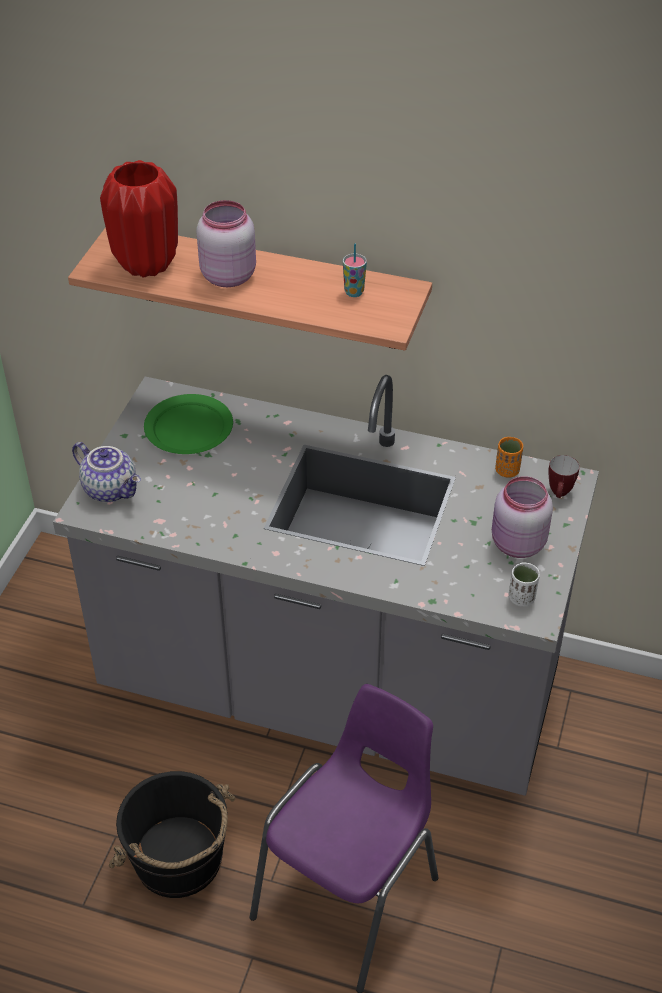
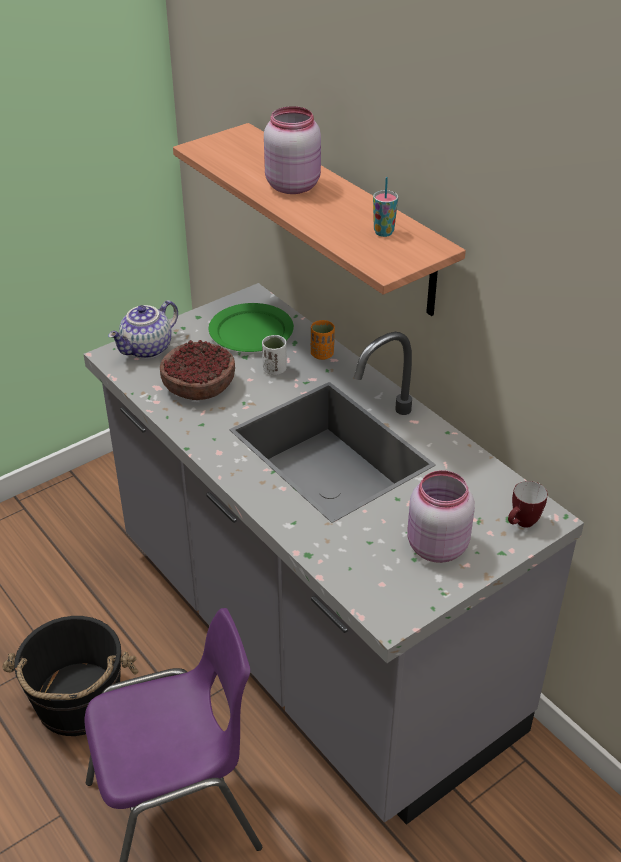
camera: 35 degrees right, 5 degrees down
teapot [72,442,141,502] -> teapot turned 60 degrees clockwise [108,300,178,359]
red vase [100,160,178,277] -> none
orange cup [495,437,523,477] -> orange cup moved to [311,320,335,360]
white cup [509,562,540,607] -> white cup moved to [262,335,287,375]
none -> bowl [160,340,235,400]

